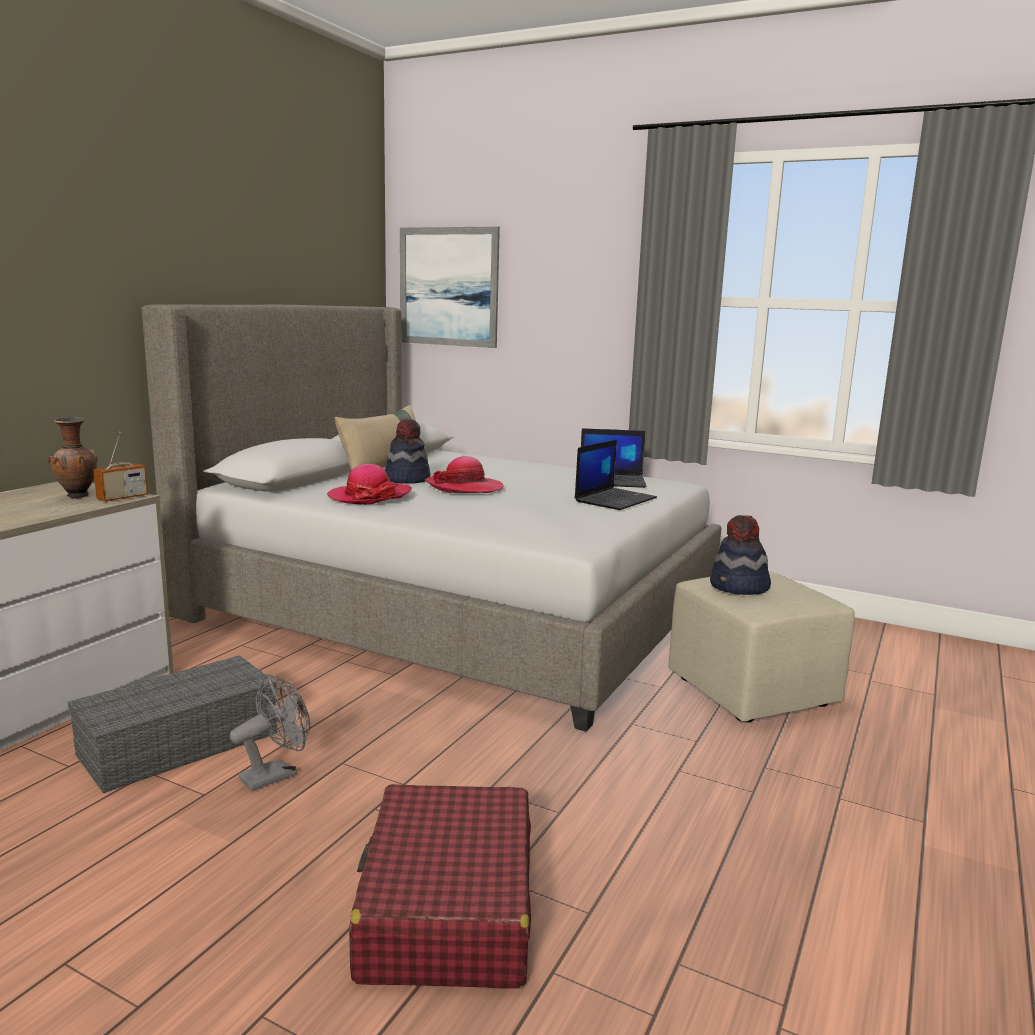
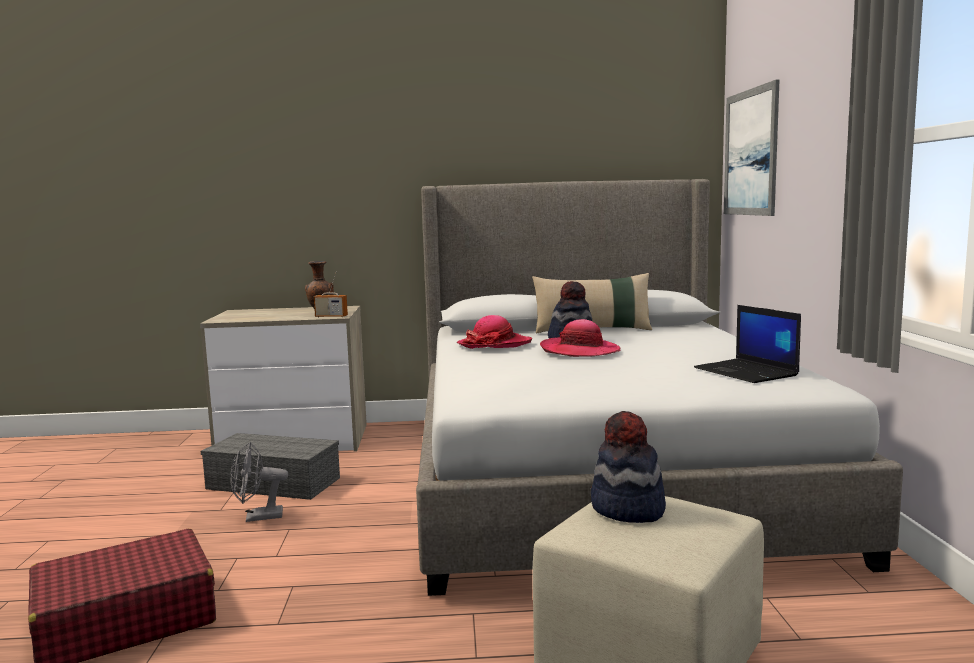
camera: 60 degrees right, 5 degrees down
grey fan [230,674,310,791] -> grey fan turned 150 degrees clockwise [230,442,288,522]
laptop [575,440,657,510] -> none

